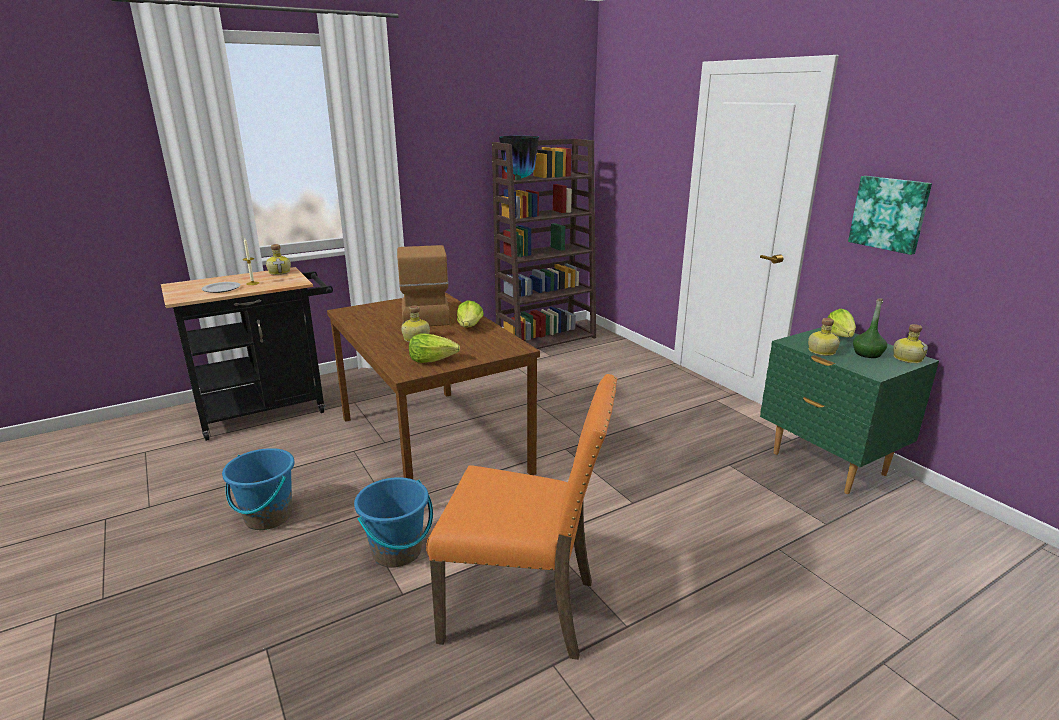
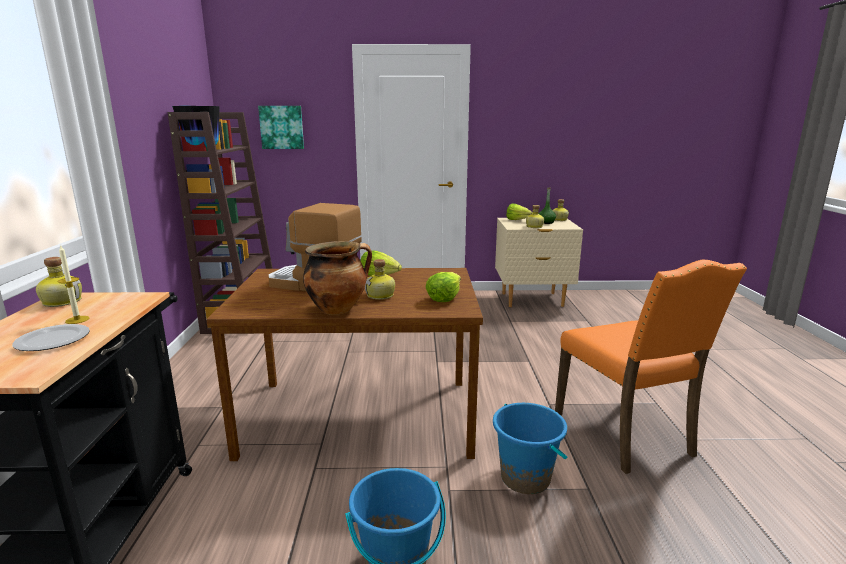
camera: 60 degrees left, 5 degrees down
orange chair [426,374,617,660] -> orange chair turned 120 degrees clockwise [555,260,747,474]
green nightstand [760,327,939,494] -> beige nightstand [495,218,583,307]
picture [848,176,932,255] -> picture moved to [258,106,304,149]
none -> cooking pot [303,241,372,315]

